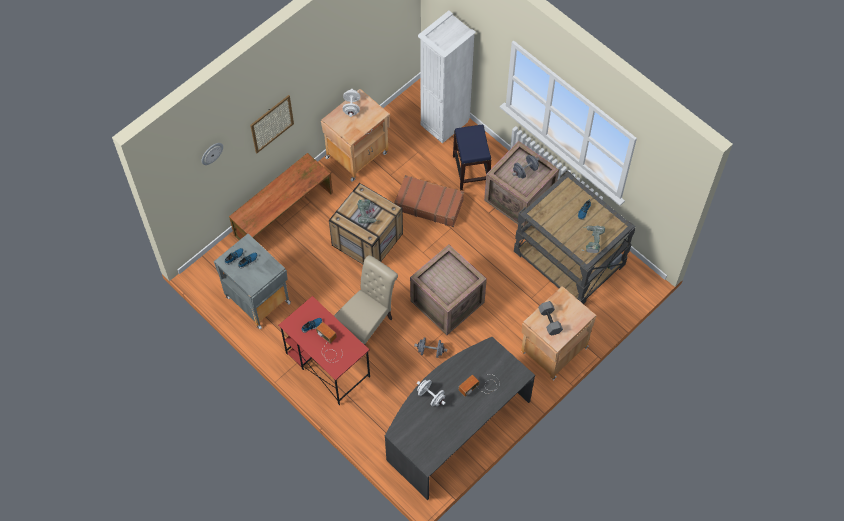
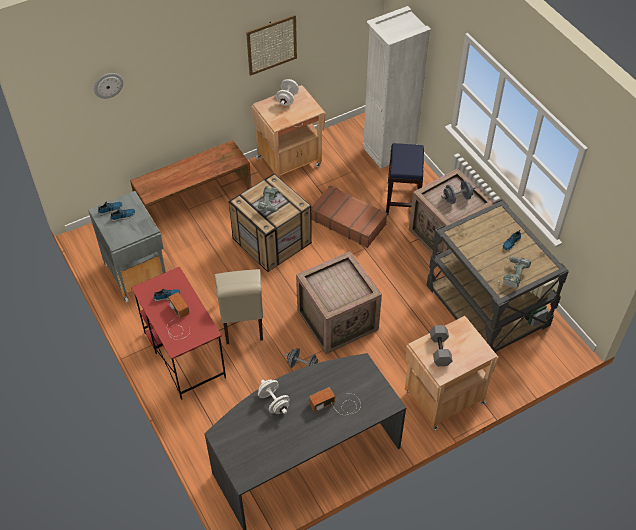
camera: 15 degrees right, 10 degrees down
picture [250,95,294,153] -> picture moved to [246,15,297,76]
beige chair [334,255,398,346] -> beige chair turned 120 degrees clockwise [214,269,263,344]

